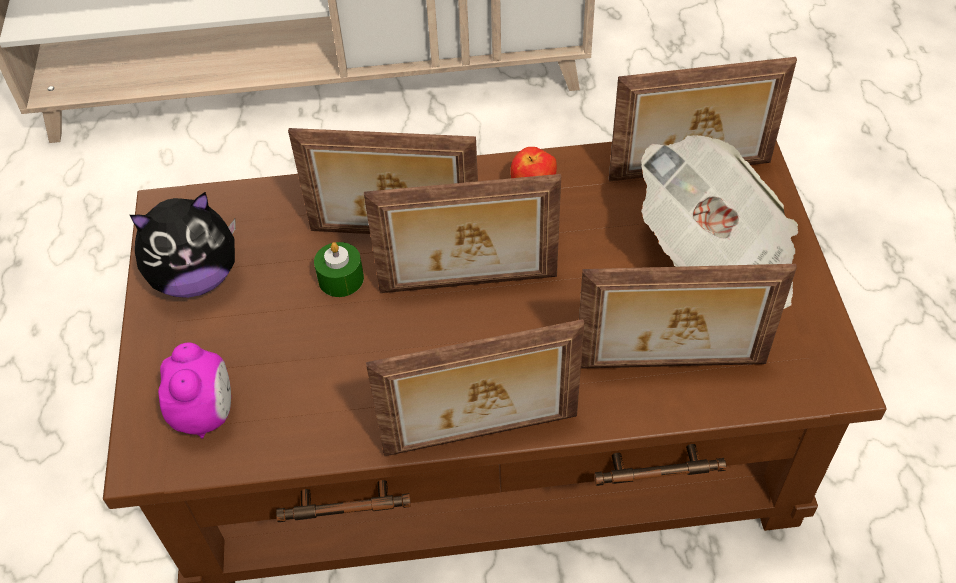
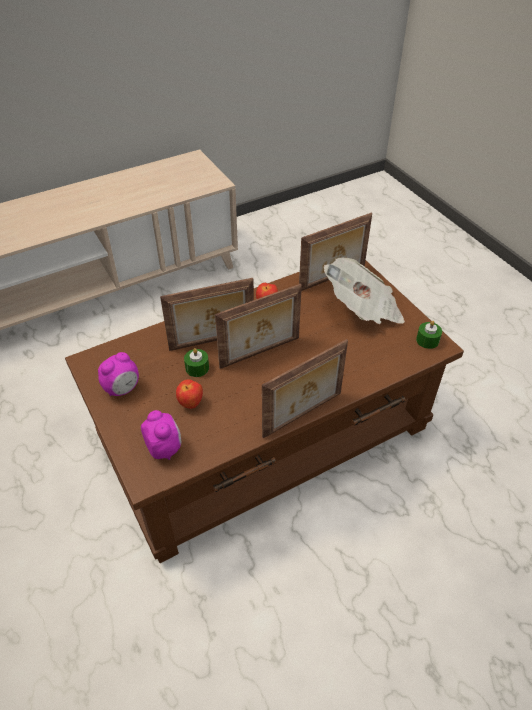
camera: 25 degrees left, 5 degrees down
plush toy [130,192,236,298] -> alarm clock [98,352,139,396]
picture frame [579,264,797,369] -> none
none -> apple [176,379,203,409]
none -> green candle [416,321,442,349]

